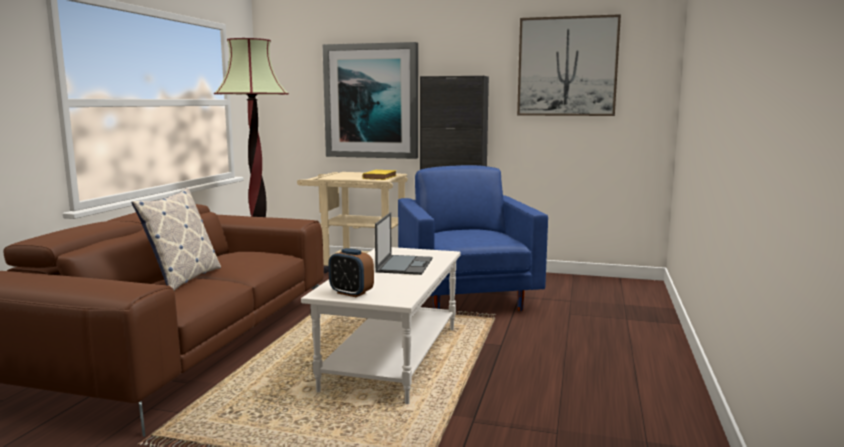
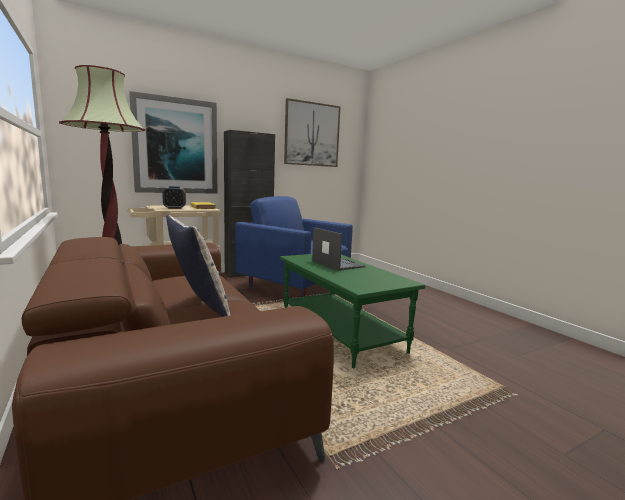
camera: 45 degrees left, 0 degrees up
white coffee table [301,247,461,404] -> green coffee table [280,254,425,368]
alarm clock [329,248,374,297] -> alarm clock moved to [162,186,186,209]

